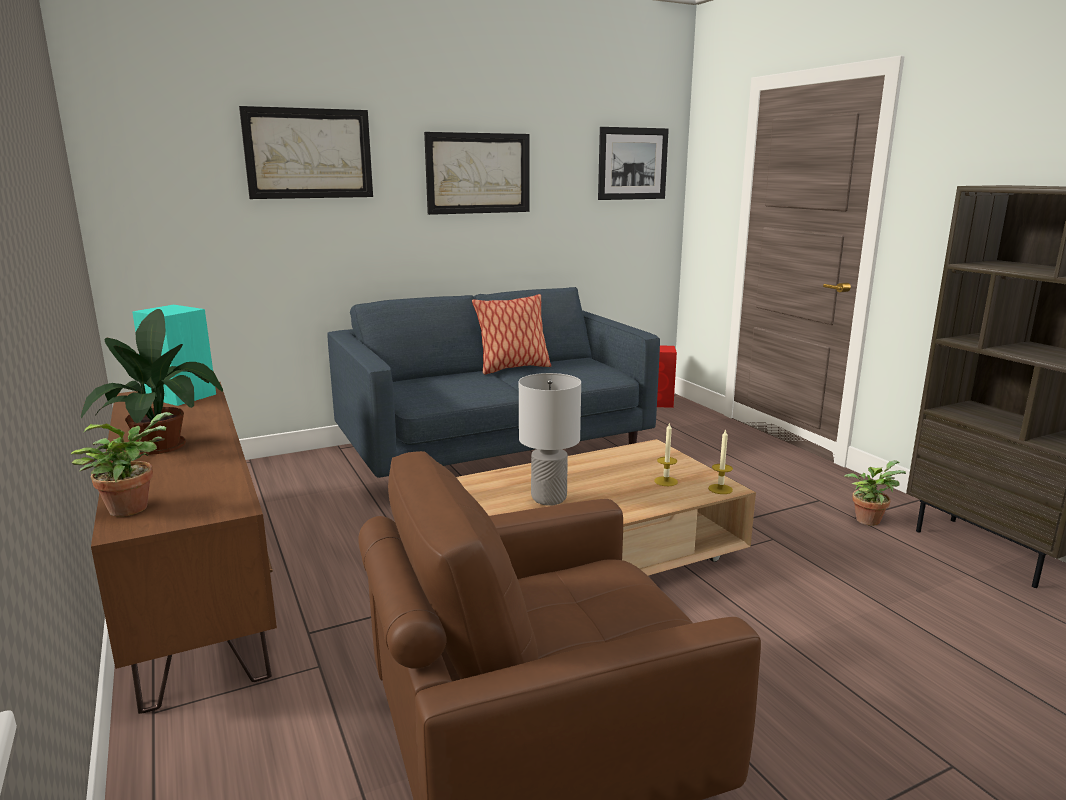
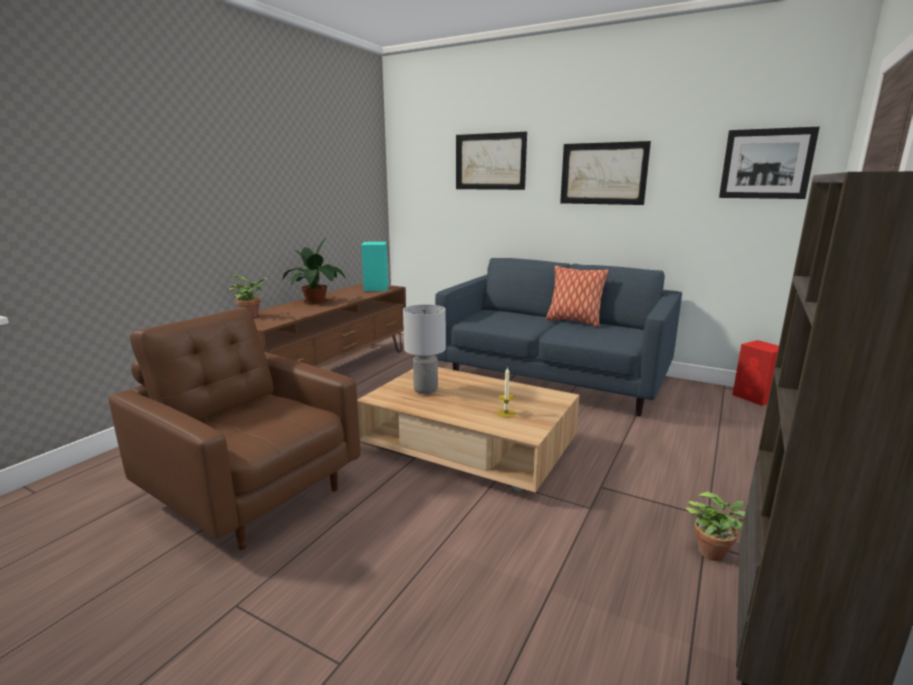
camera: 55 degrees right, 0 degrees up
candle [708,429,733,494] -> none

